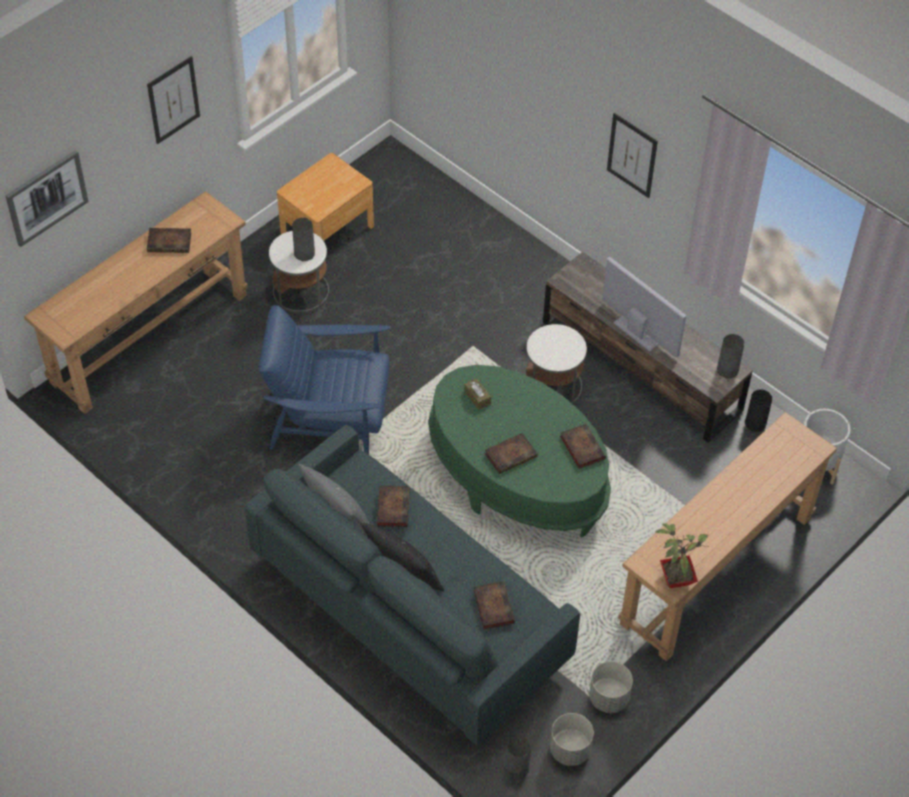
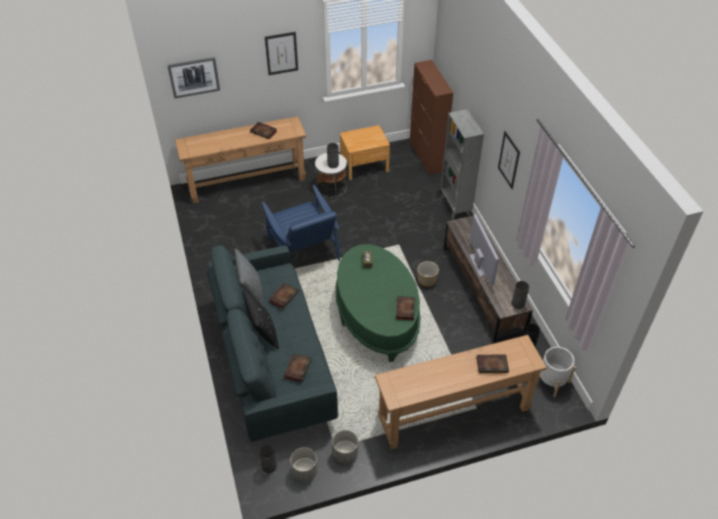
camera: 30 degrees right, 5 degrees down
blue armchair [259,305,391,454] -> blue armchair turned 150 degrees counterclockwise [262,185,340,264]
book [485,433,538,474] -> book moved to [476,354,509,373]
white side table [526,324,587,404] -> planter [417,261,439,287]
potted plant [656,523,709,588] -> none
none -> brown cabinet [410,60,453,175]
none -> grey bookcase [440,109,484,219]

